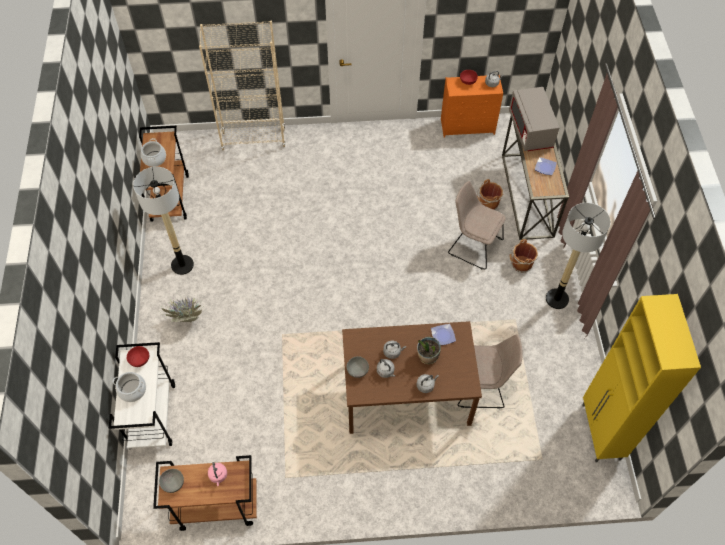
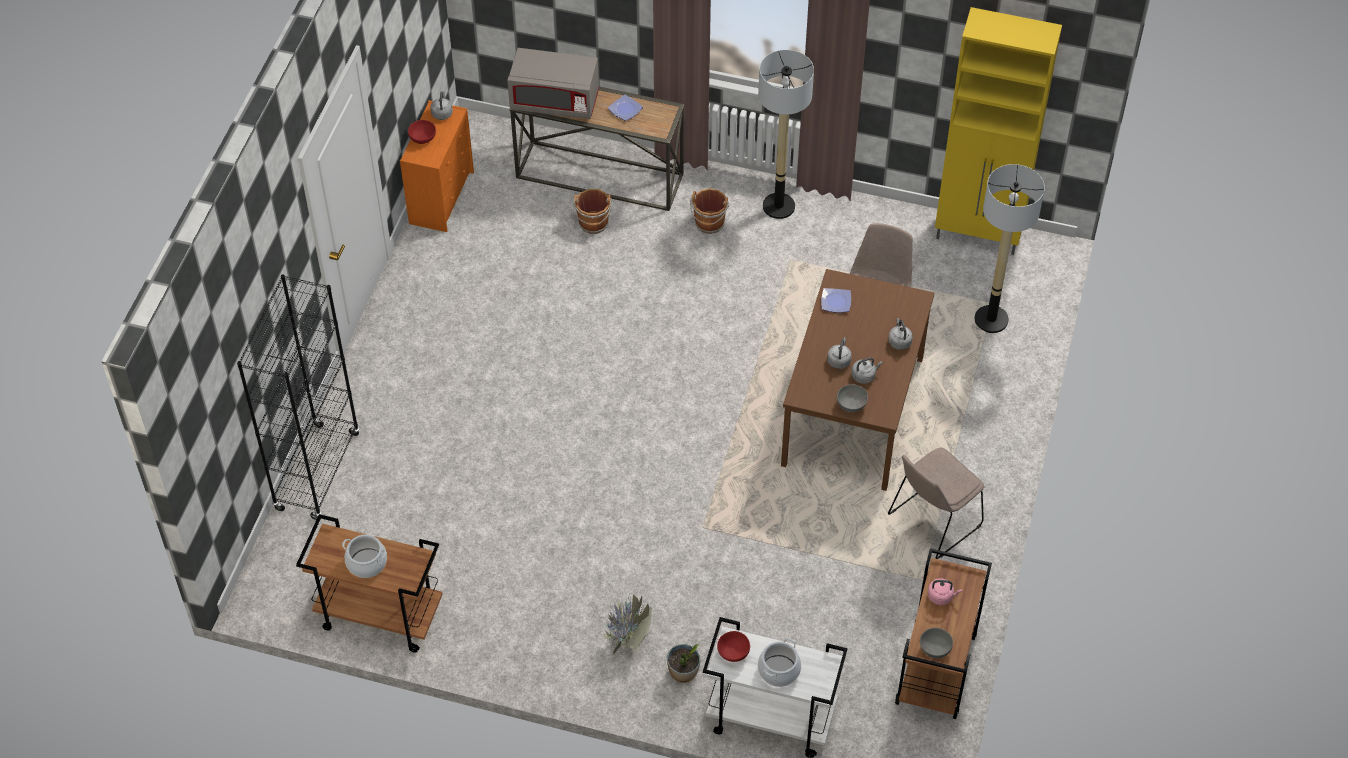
camera: 70 degrees left, 5 degrees down
floor lamp [133,167,194,275] -> floor lamp moved to [975,164,1045,333]
beige bookcase [199,21,286,150] -> black bookcase [237,274,360,520]
potted plant [417,337,441,364] -> potted plant moved to [667,644,700,683]
beige chair [448,181,506,270] -> beige chair moved to [888,448,984,559]

